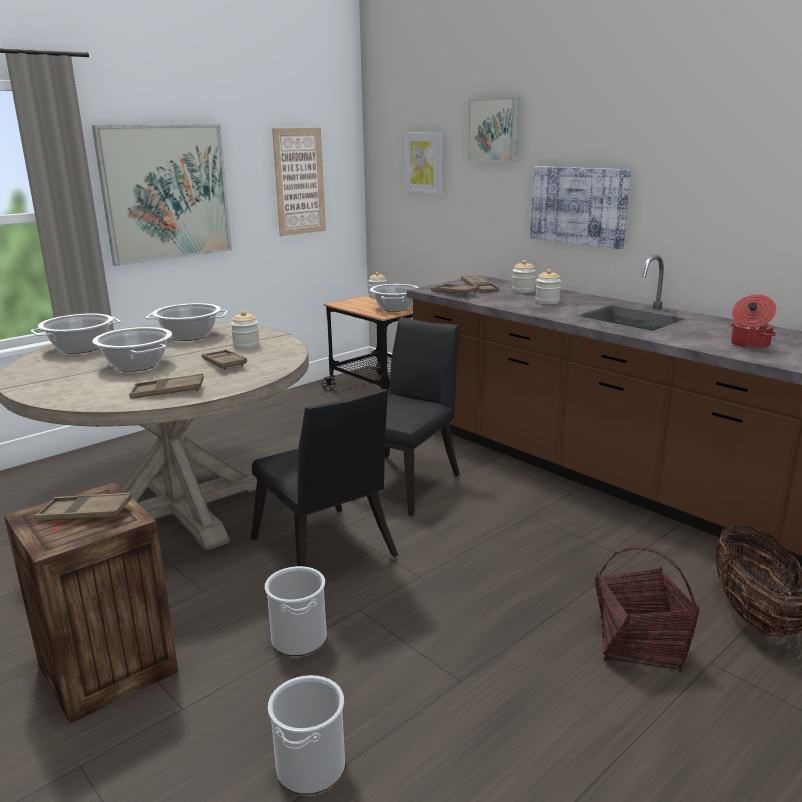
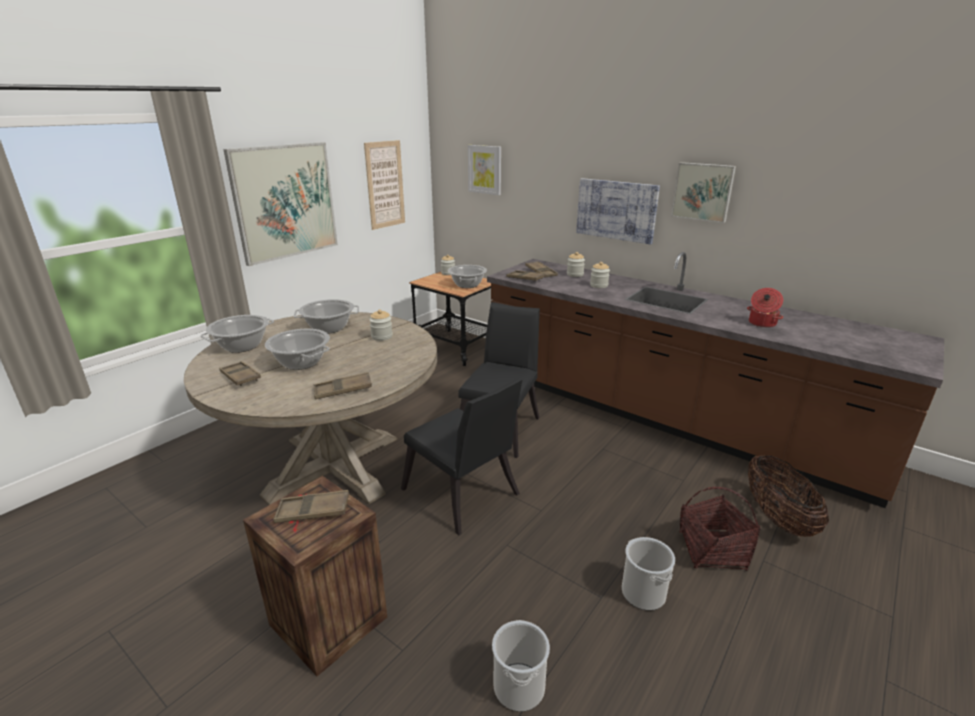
camera: 10 degrees left, 5 degrees up
brown tray [202,349,247,370] -> brown tray moved to [219,361,261,386]
bucket [265,566,327,656] -> bucket moved to [622,537,675,611]
picture [468,97,519,162] -> picture moved to [671,162,736,223]

